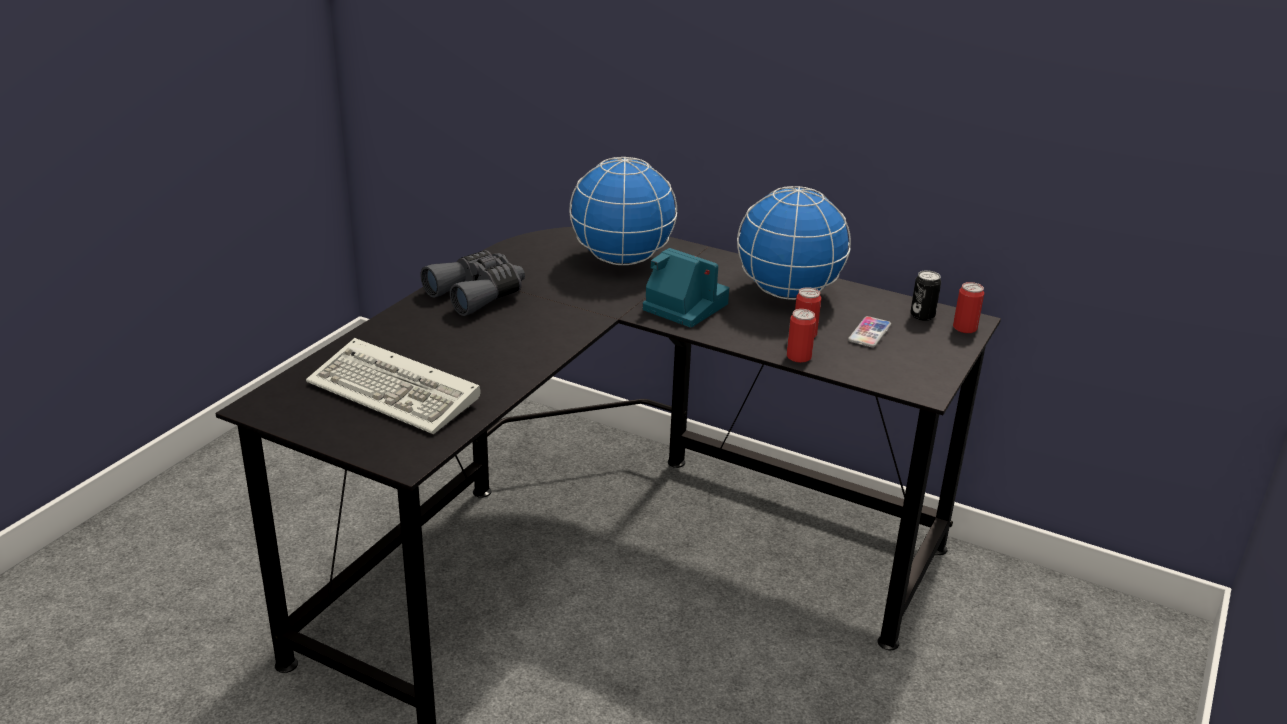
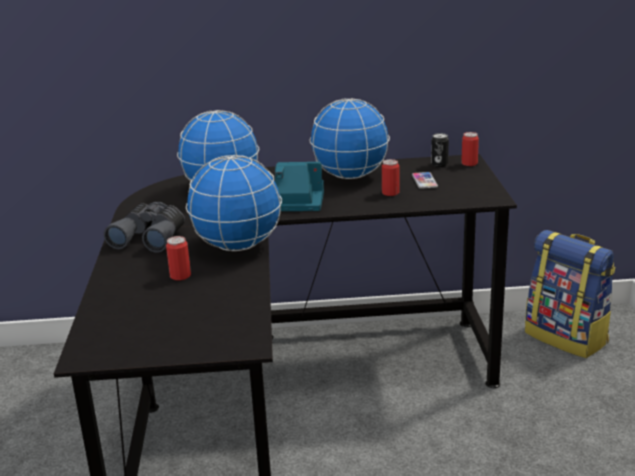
camera: 30 degrees left, 5 degrees down
keyboard [306,338,481,434] -> none
can [786,309,816,363] -> can moved to [166,236,191,280]
none -> globe [186,155,282,251]
none -> backpack [525,230,616,358]

